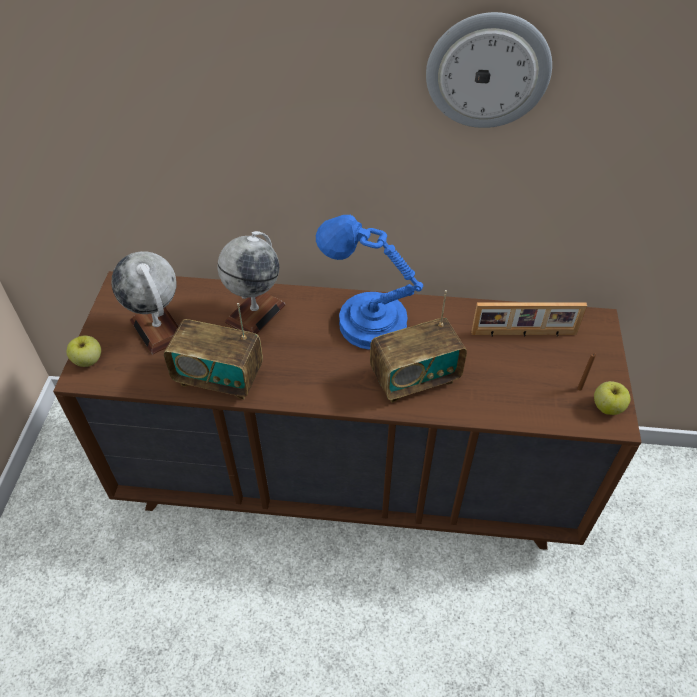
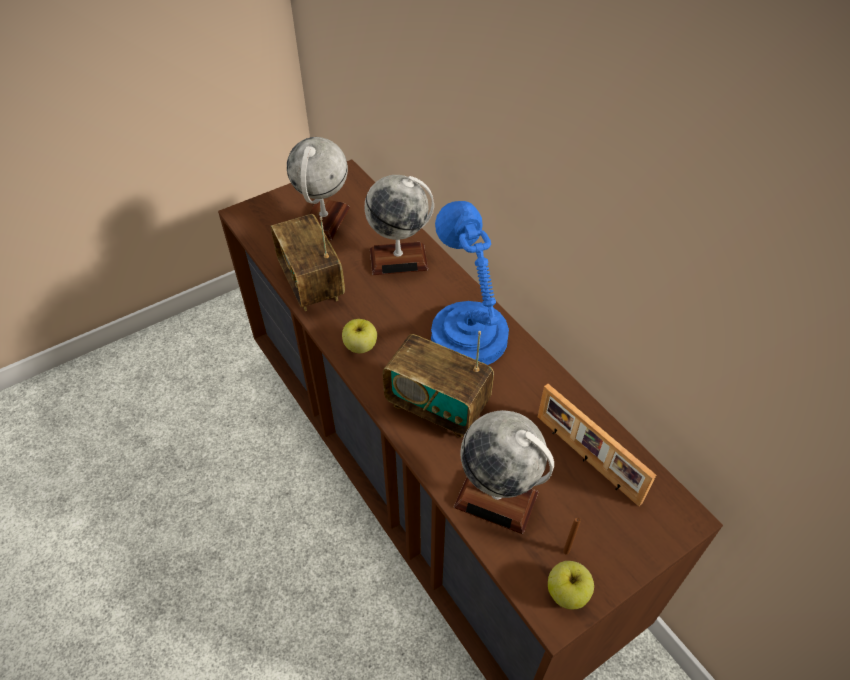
camera: 50 degrees right, 0 degrees up
apple [67,335,101,367] -> apple moved to [342,319,377,353]
wall clock [426,12,552,128] -> none
none -> globe [454,410,554,534]

